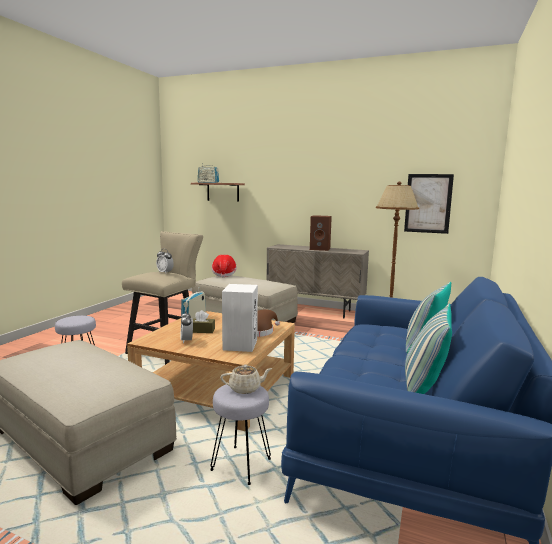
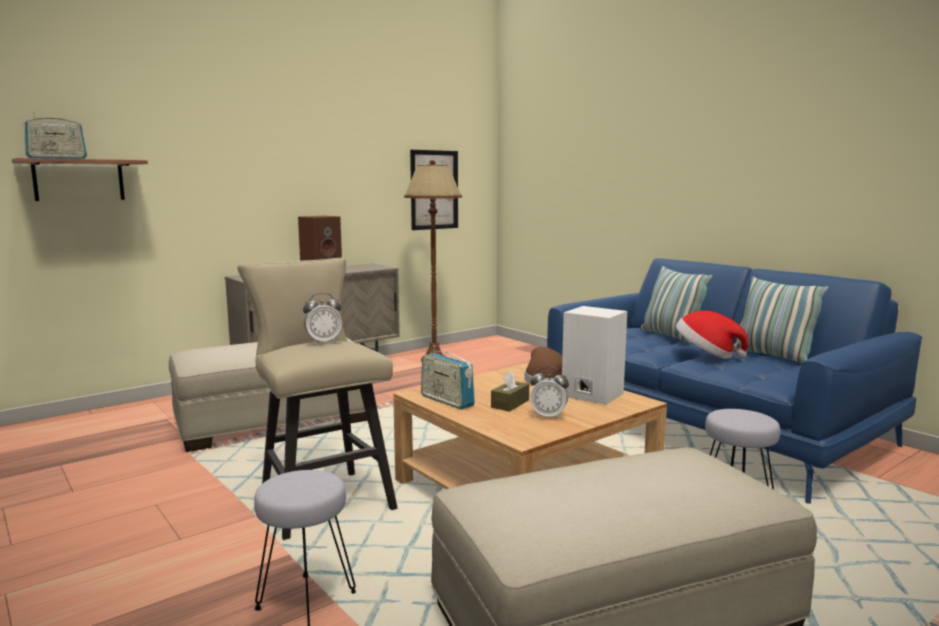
camera: 60 degrees left, 0 degrees up
hat [212,255,237,277] -> hat moved to [676,311,748,359]
beige teapot [220,364,272,394] -> none

